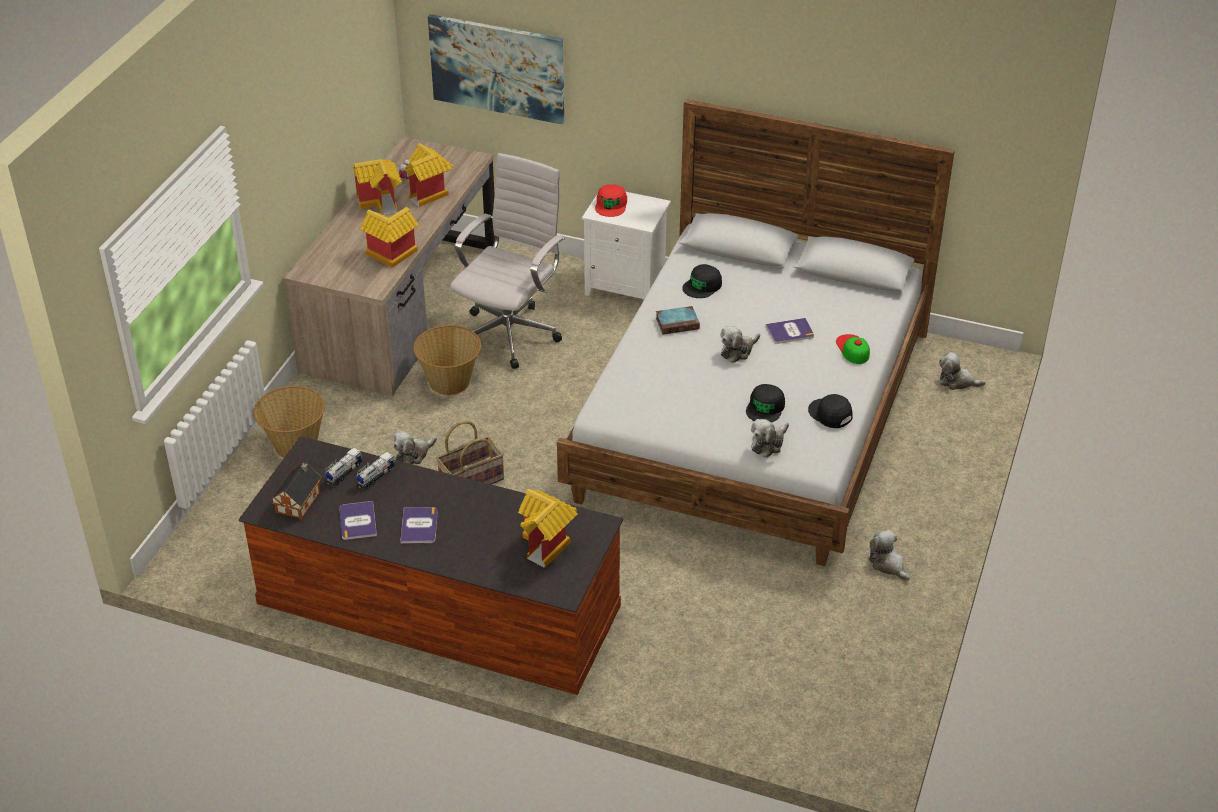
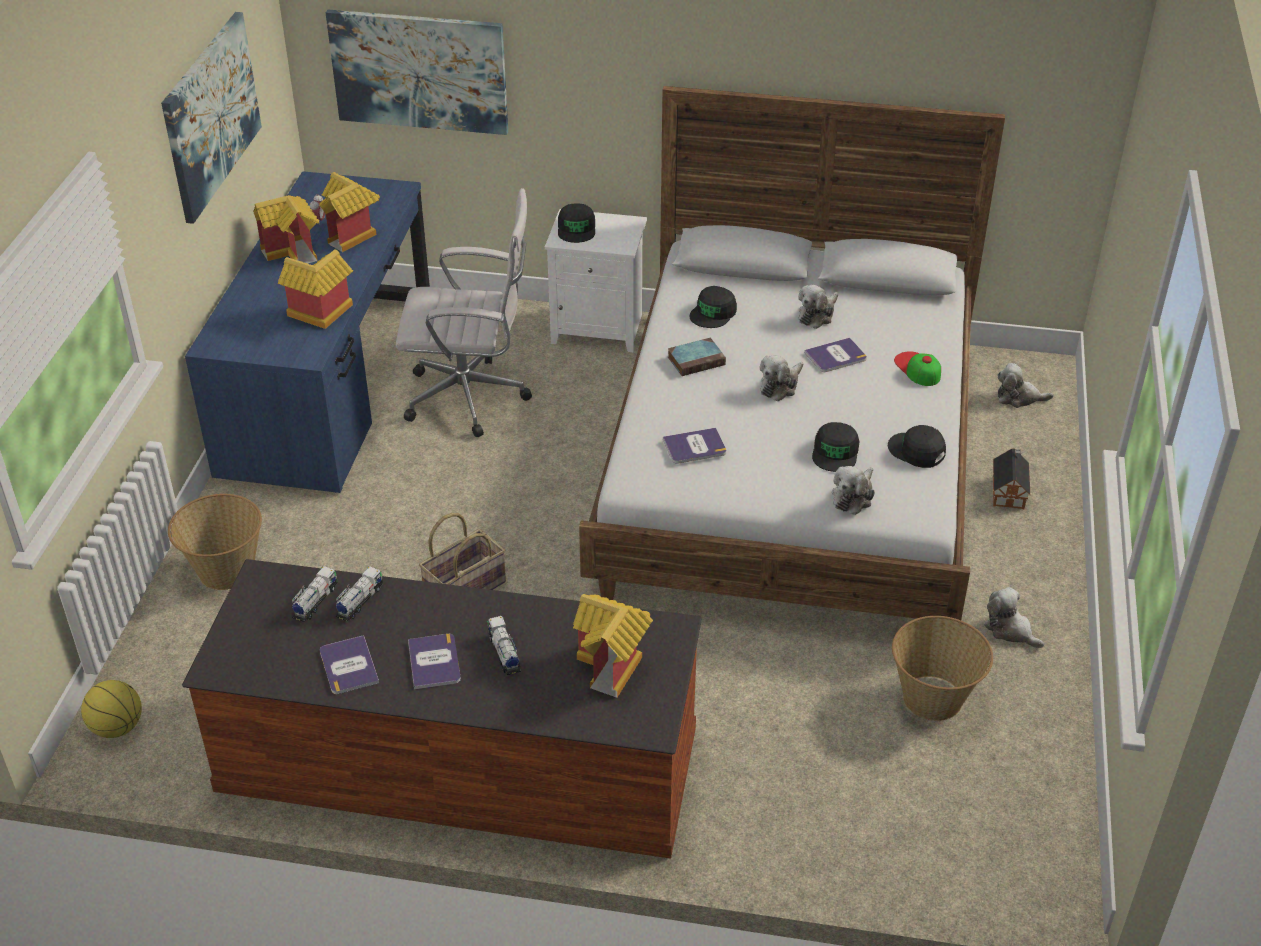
camera: 10 degrees left, 0 degrees up
toy house [271,462,321,519] -> toy house moved to [993,448,1030,509]
brown desk [284,136,495,396] -> blue desk [185,171,430,493]
plush toy [393,431,437,464] -> plush toy moved to [798,285,838,329]
basket [413,325,481,395] -> basket moved to [892,616,993,721]
white office chair [450,153,565,369] -> white office chair turned 75 degrees clockwise [396,188,532,437]
red cap [595,184,627,217] -> black cap [558,203,595,243]
none -> basketball [81,680,142,738]
none -> picture [161,12,262,224]
none -> toy truck [487,616,521,675]
none -> book [663,428,726,464]

